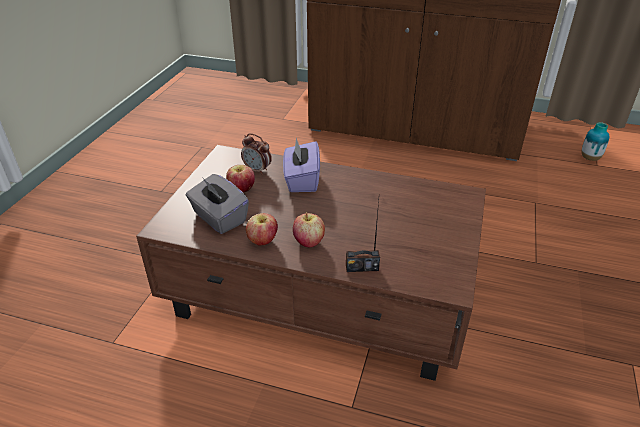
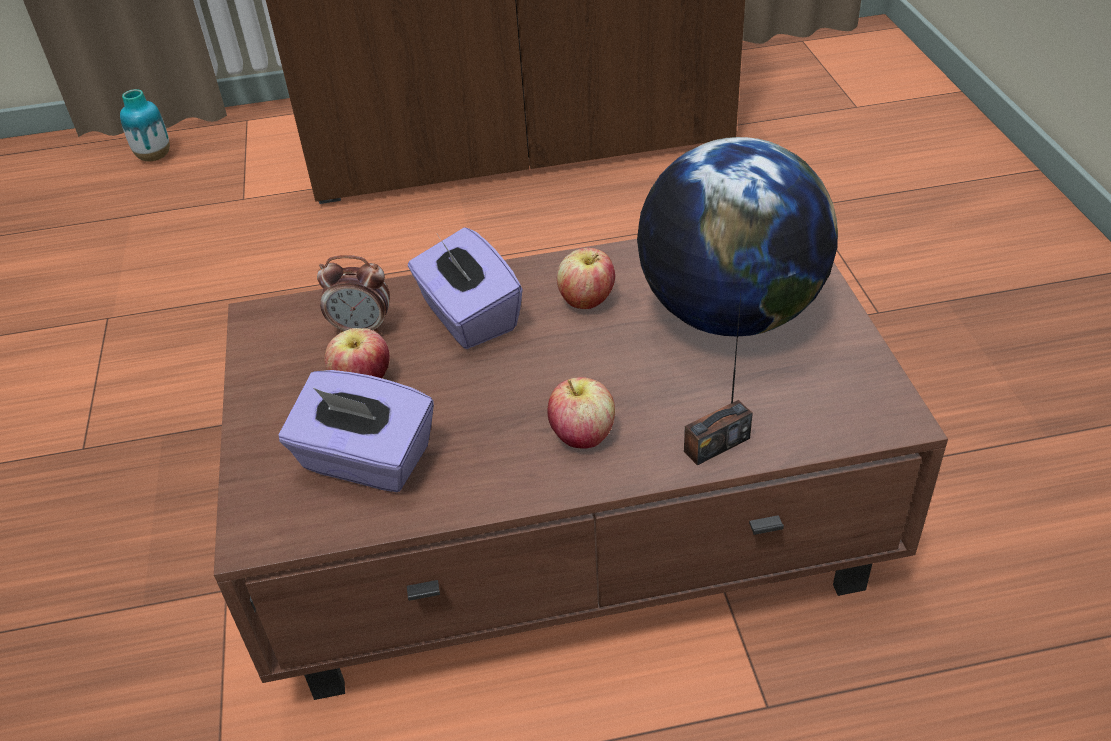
camera: 25 degrees left, 5 degrees up
grey tissue box [186,174,249,234] -> purple tissue box [279,370,434,492]
apple [246,213,278,246] -> apple moved to [557,248,615,309]
vase [582,122,609,161] -> vase moved to [120,89,170,161]
none -> globe [637,137,838,337]

